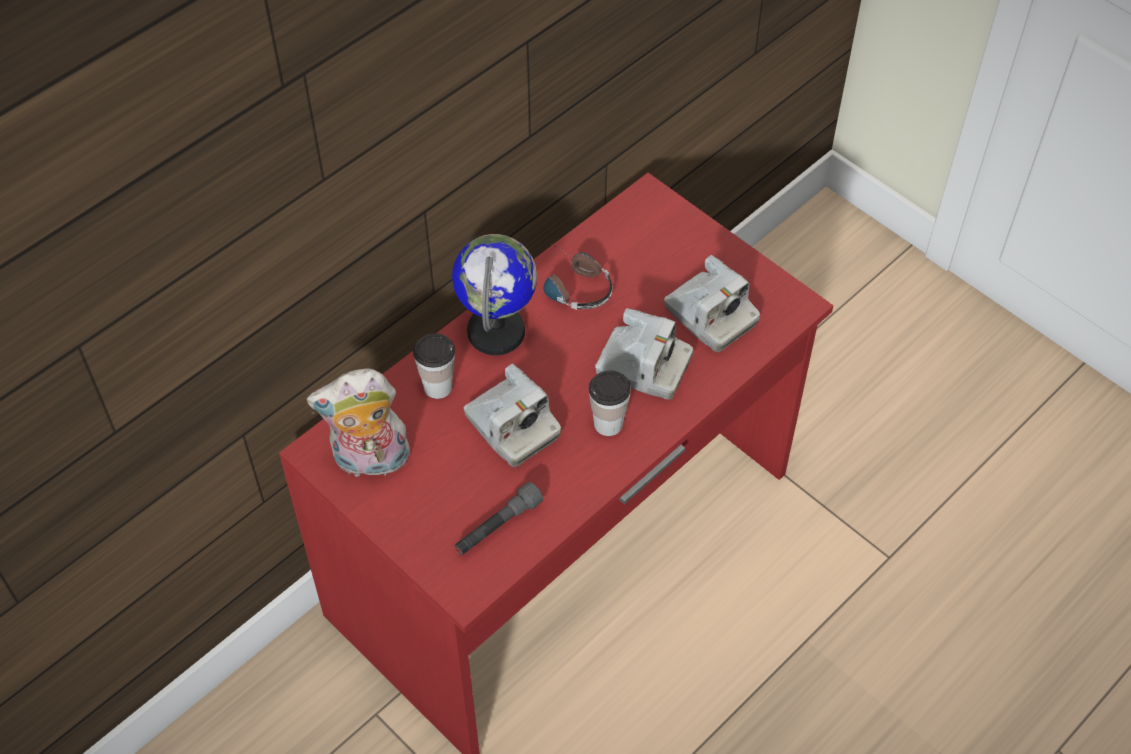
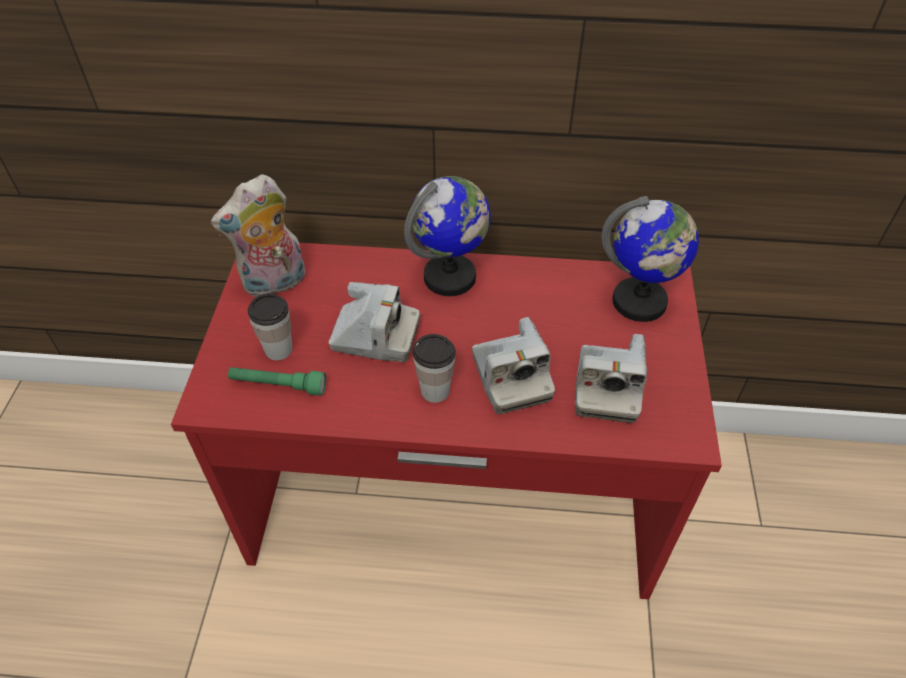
camera: 50 degrees right, 5 degrees down
plush toy [306,369,411,477] -> plush toy turned 75 degrees counterclockwise [211,174,305,297]
cup [413,333,455,399] -> cup moved to [248,293,292,360]
grey flashlight [454,482,543,555] -> green flashlight [228,367,326,395]
camera [463,364,561,467] -> camera turned 90 degrees counterclockwise [329,282,420,362]
headphones [543,245,613,310] -> none
none -> globe [602,196,699,322]

